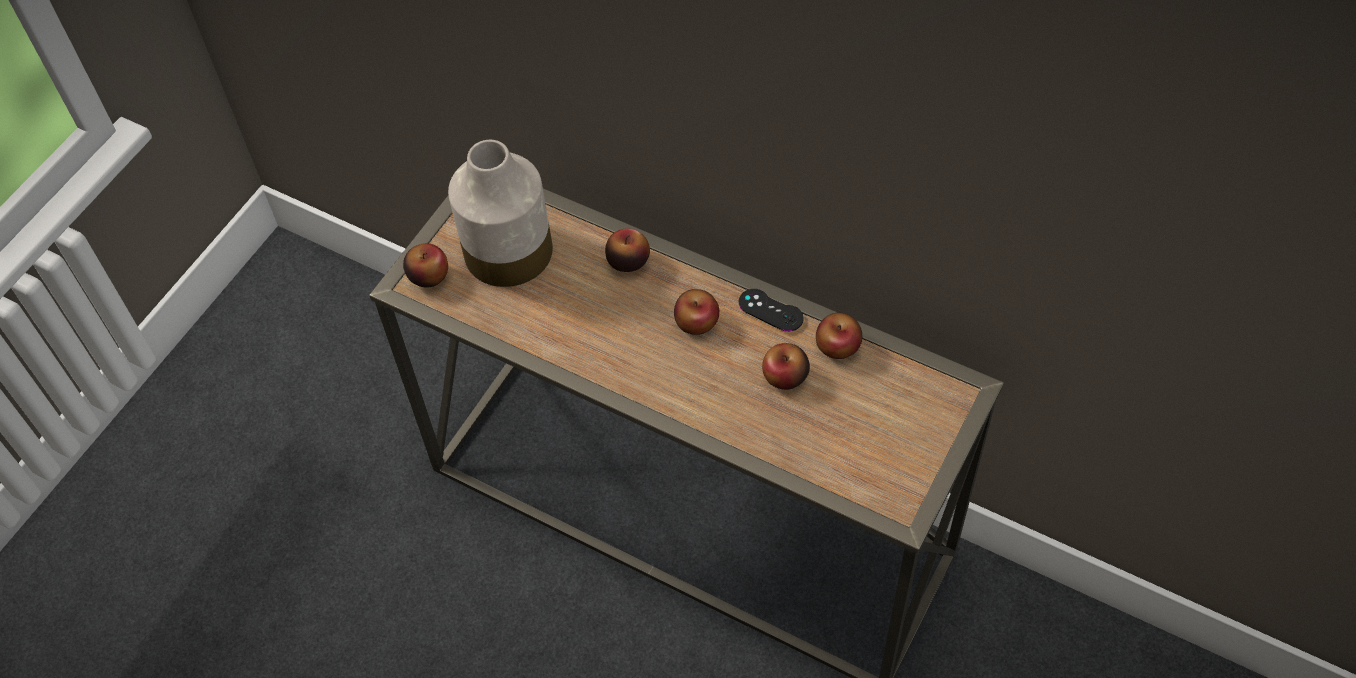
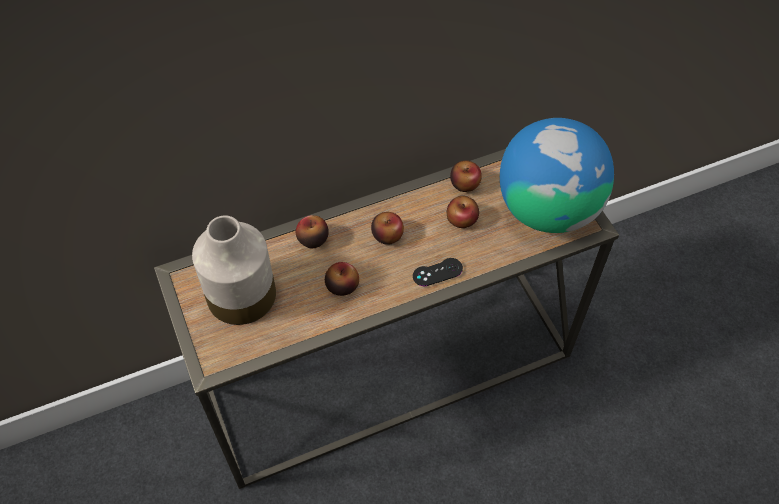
camera: 55 degrees left, 0 degrees up
apple [403,243,448,288] -> apple moved to [325,262,359,296]
black game controller [739,289,804,332] -> black game controller moved to [413,258,463,286]
none -> globe [500,118,614,233]

